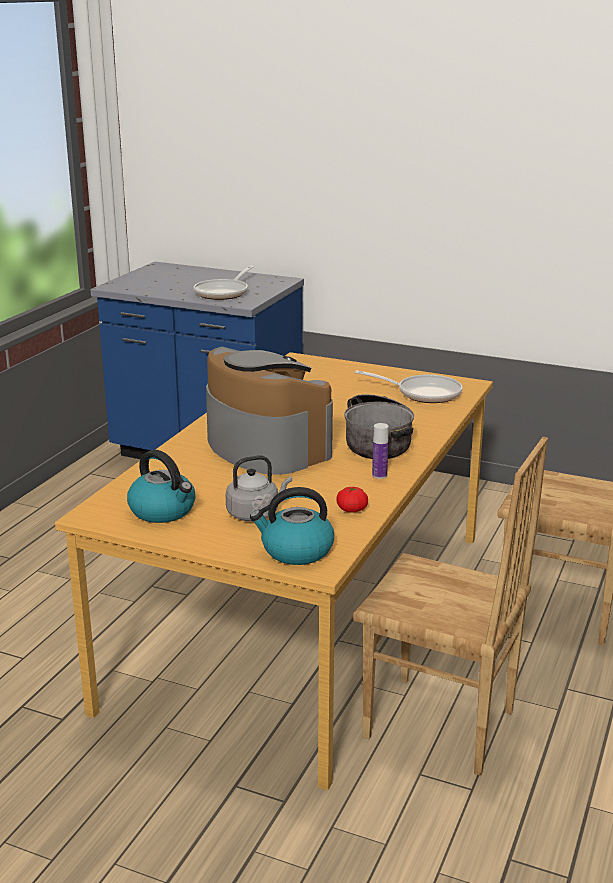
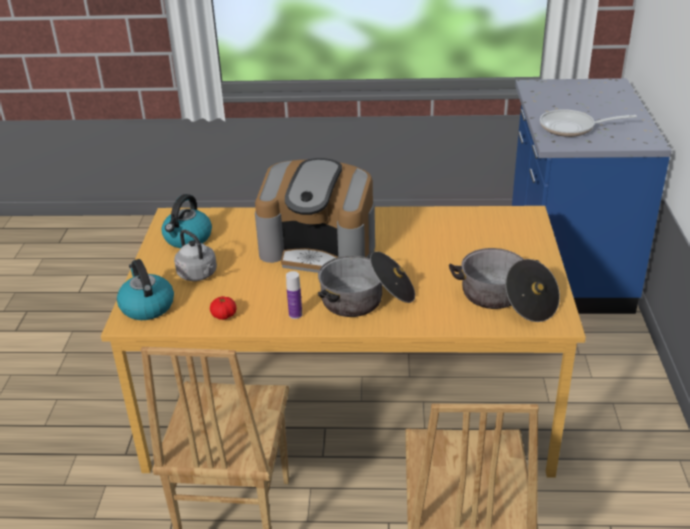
camera: 70 degrees right, 10 degrees up
coffee machine [206,347,333,475] -> coffee machine turned 75 degrees clockwise [255,158,375,273]
frying pan [355,370,463,403] -> cooking pot [449,248,560,322]

